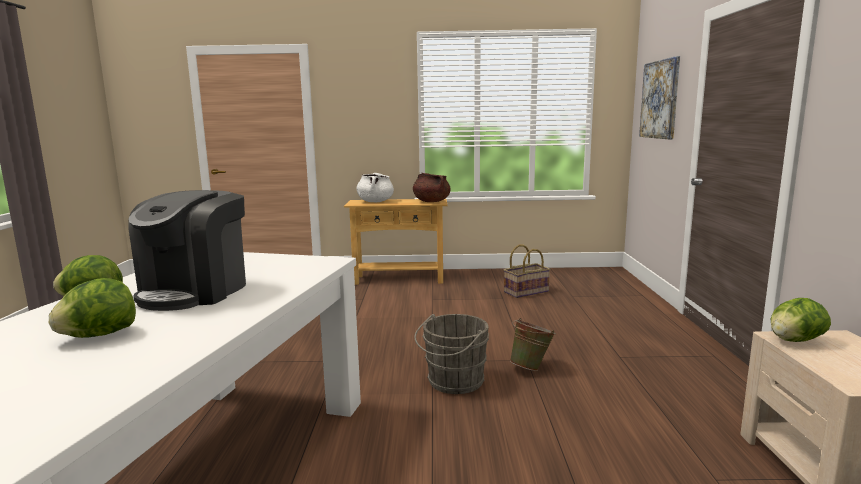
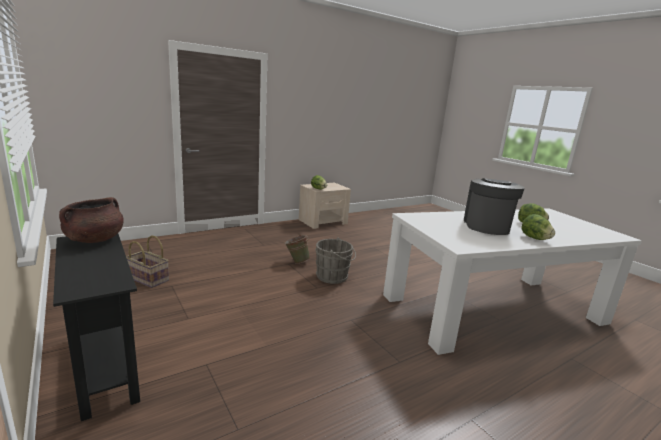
camera: 125 degrees left, 5 degrees up
coffee machine [128,190,246,311] -> coffee machine turned 60 degrees counterclockwise [464,178,525,235]
beige console table [344,199,447,285] -> black console table [53,234,140,421]
white cooking pot [357,173,394,202] -> none
picture [639,56,680,139] -> none

